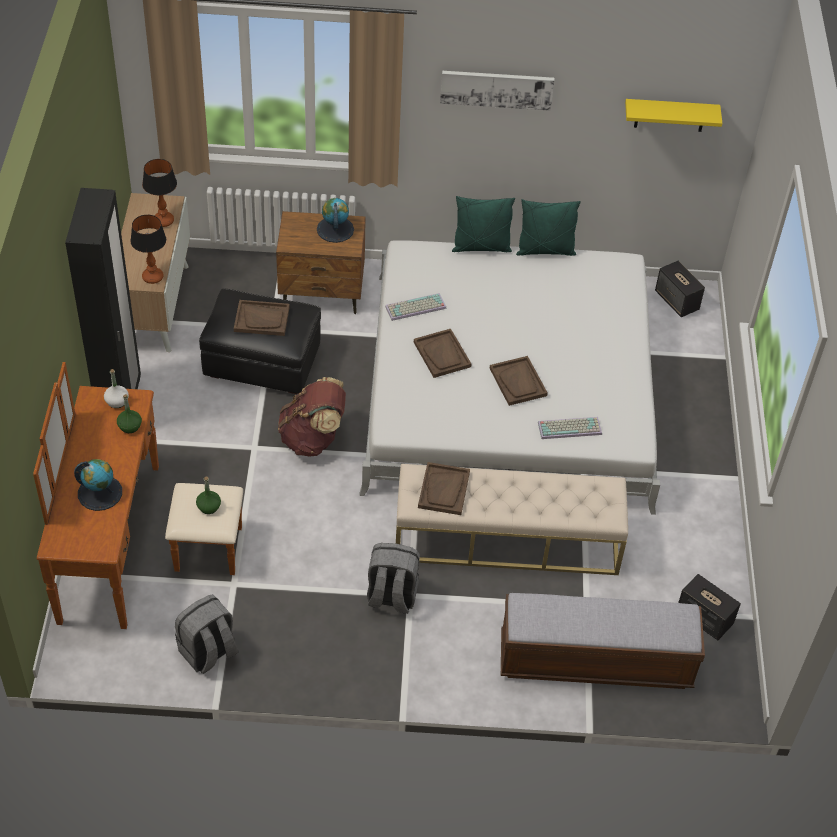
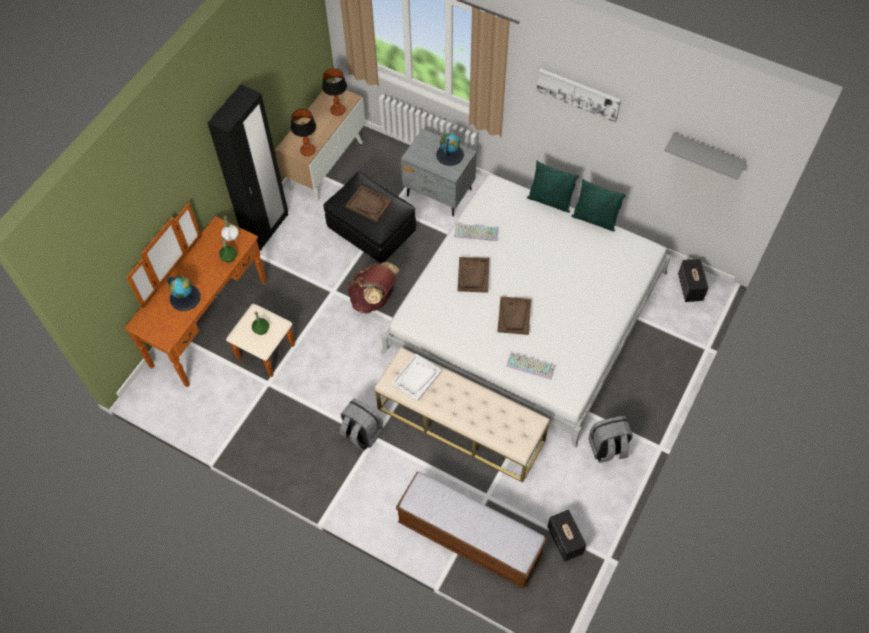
camera: 30 degrees right, 10 degrees up
grey backpack [175,594,239,674] -> grey backpack moved to [588,416,633,463]
brown nightstand [276,211,366,314] -> grey nightstand [401,129,477,217]
brown tray [418,462,470,515] -> white tray [392,354,442,402]
yellow shelf [625,99,722,132] -> grey shelf [664,133,747,180]

